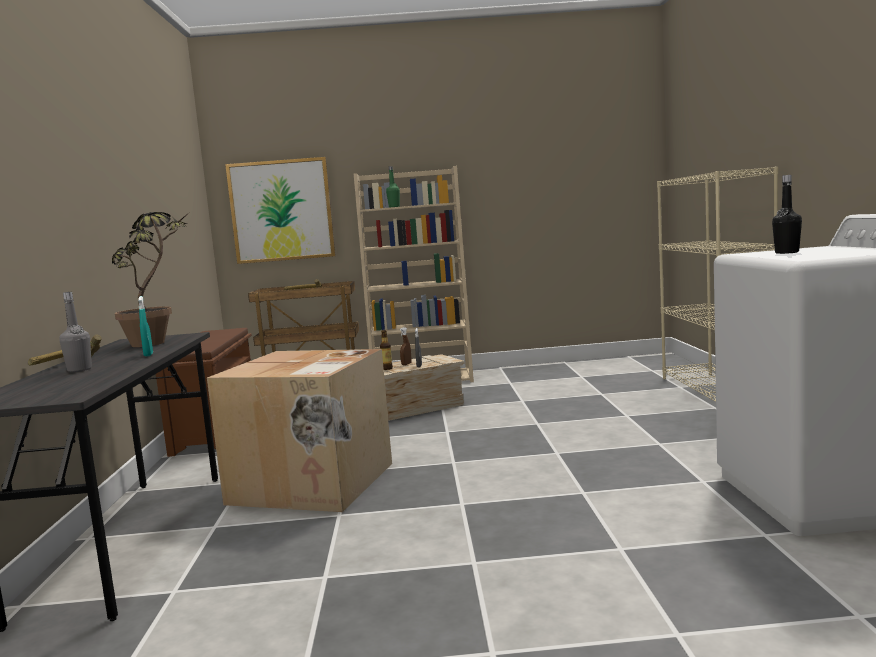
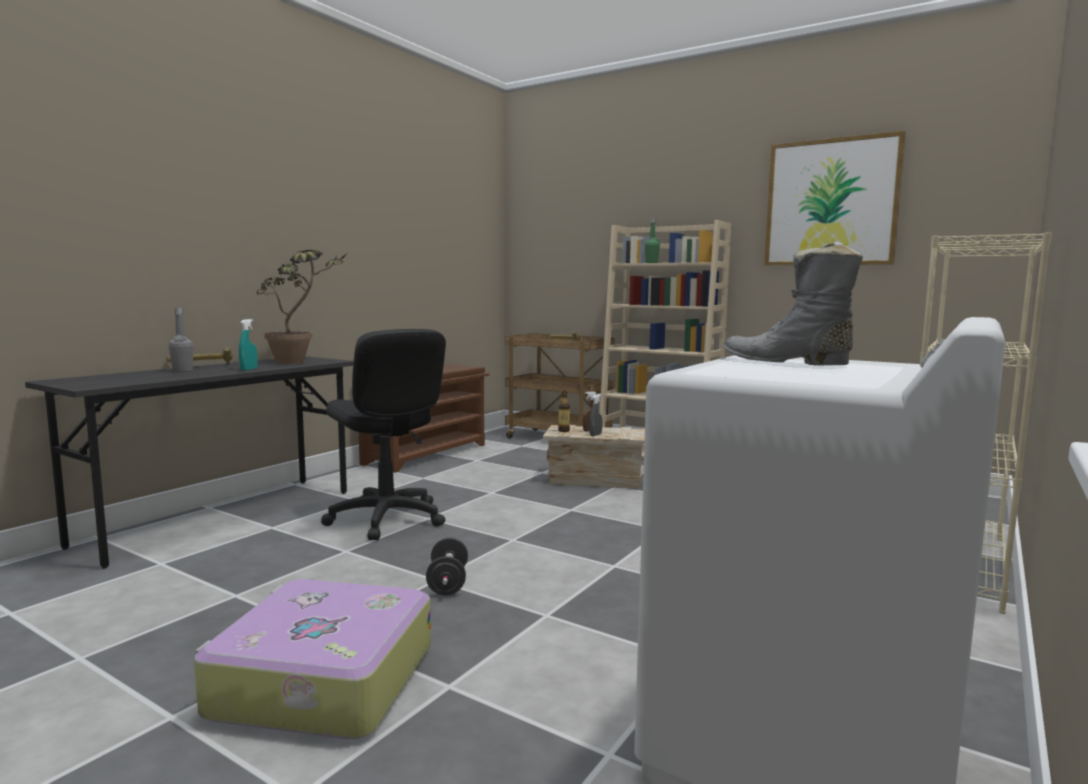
camera: 35 degrees right, 0 degrees up
cardboard box [207,349,392,512] -> black office chair [321,329,446,540]
picture [225,157,336,264] -> picture moved to [764,131,906,266]
black bottle [772,175,802,254] -> grey boot [723,241,863,366]
none -> suitcase [194,579,431,739]
none -> black dumbbell [426,538,468,595]

